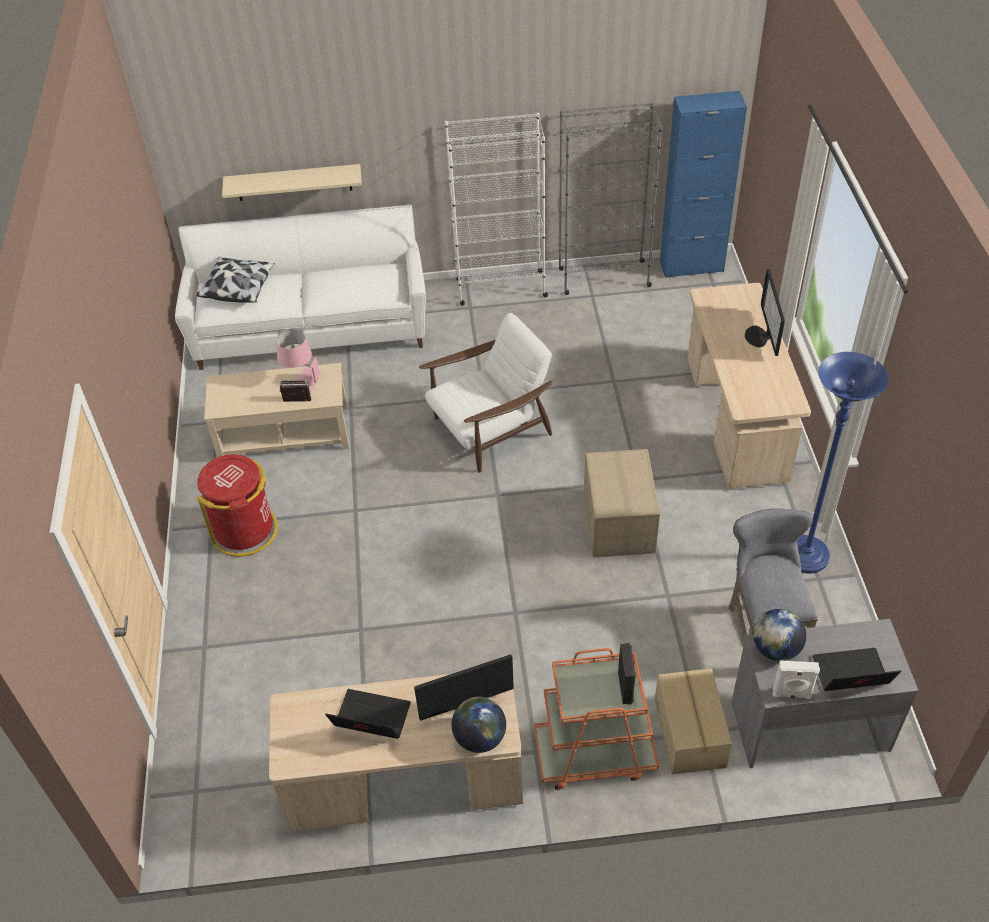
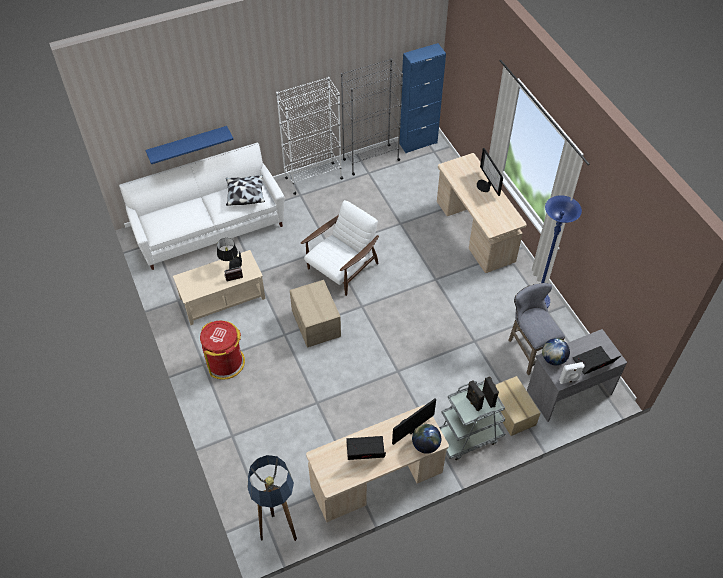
camera: 20 degrees left, 5 degrees up
pillow [196,257,275,303] -> pillow moved to [226,175,265,206]
beige shelf [222,164,362,201] -> blue shelf [145,126,234,164]
pink table lamp [277,329,322,391] -> black table lamp [217,238,242,269]
orange cart [534,648,659,790] -> grey cart [439,381,506,460]
cardboard box [584,449,660,557] -> cardboard box moved to [290,280,341,348]
none -> floor lamp [247,455,297,541]
none -> black speaker [466,380,485,411]

